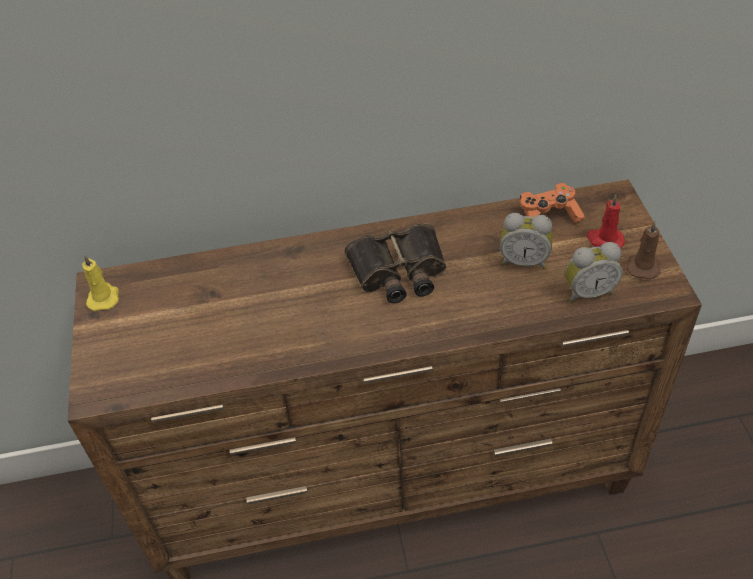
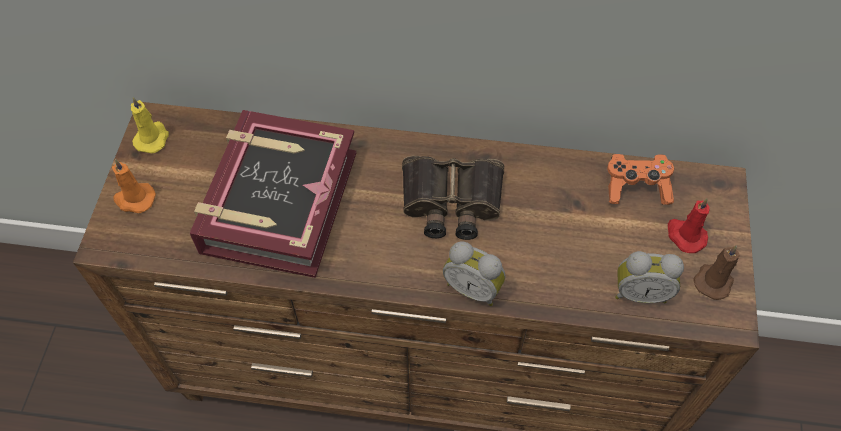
camera: 15 degrees right, 10 degrees up
alarm clock [500,213,552,269] -> alarm clock moved to [443,242,506,306]
none -> orange candle [112,159,156,213]
none -> book [190,110,356,278]

